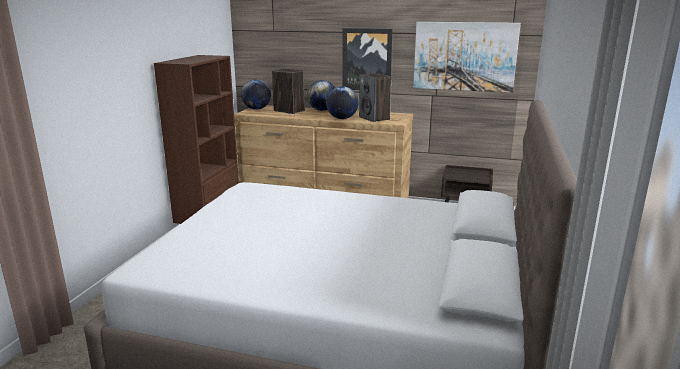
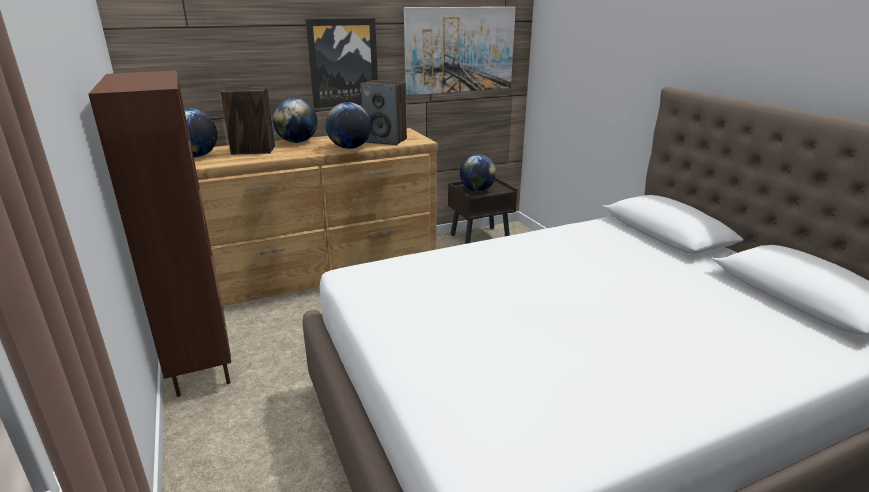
camera: 40 degrees left, 5 degrees up
none -> globe [460,154,497,191]

